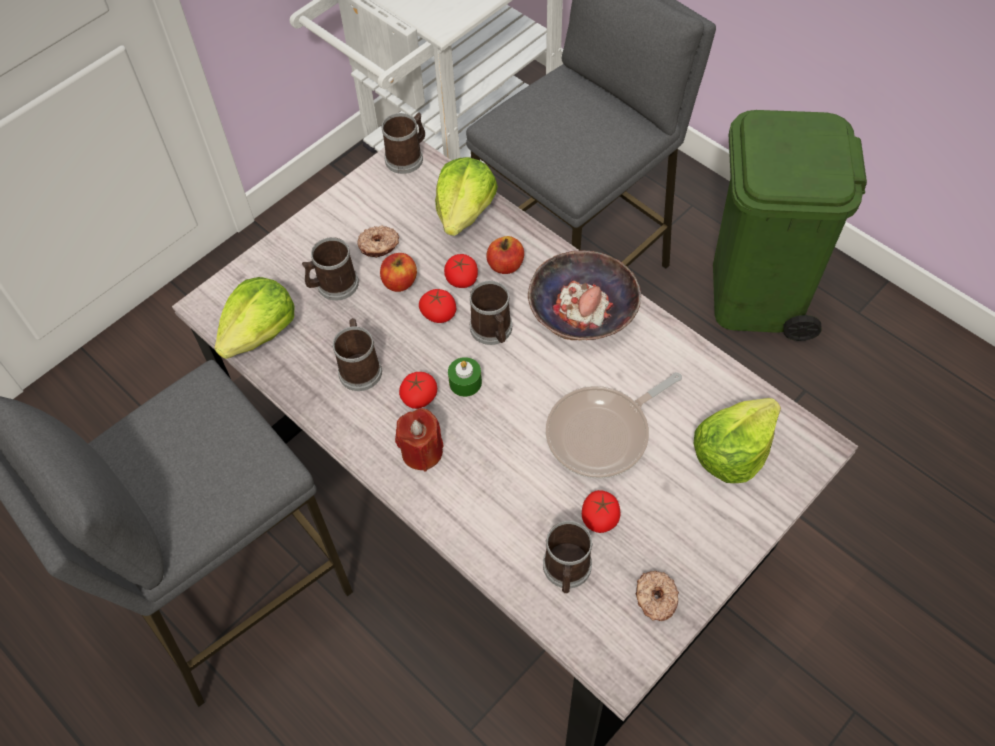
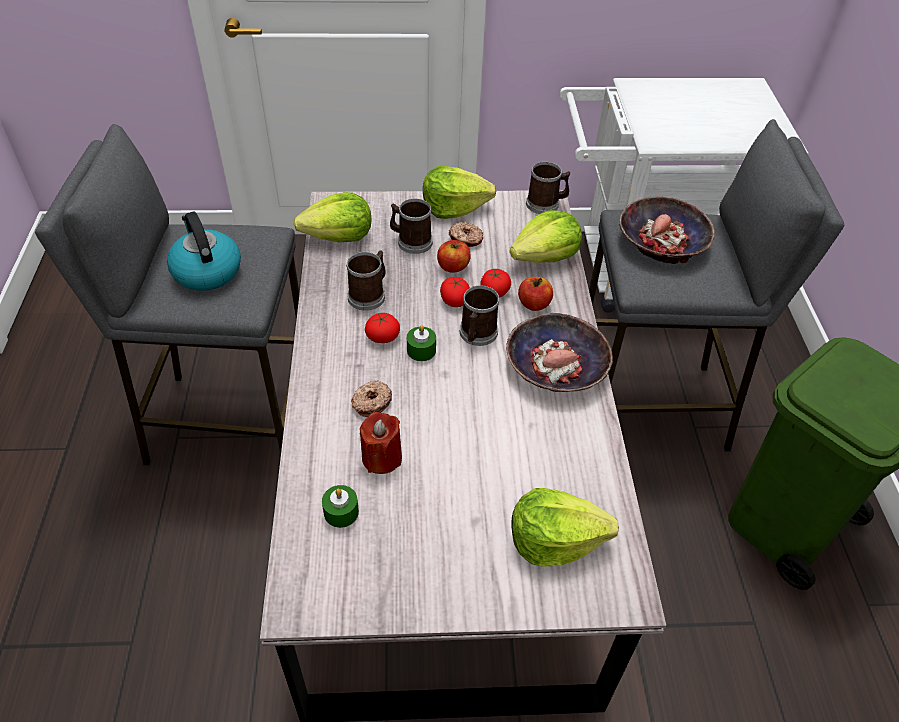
camera: 40 degrees right, 10 degrees down
red candle [395,408,444,471] -> red candle moved to [360,412,402,474]
mug [543,521,593,593] -> green candle [322,485,359,528]
frying pan [546,372,682,479] -> none
tomato [582,490,620,533] -> none
donut [636,571,679,621] -> donut moved to [351,380,392,417]
none -> kettle [167,212,241,291]
none -> lettuce [423,166,496,219]
none -> bowl [619,196,715,264]

